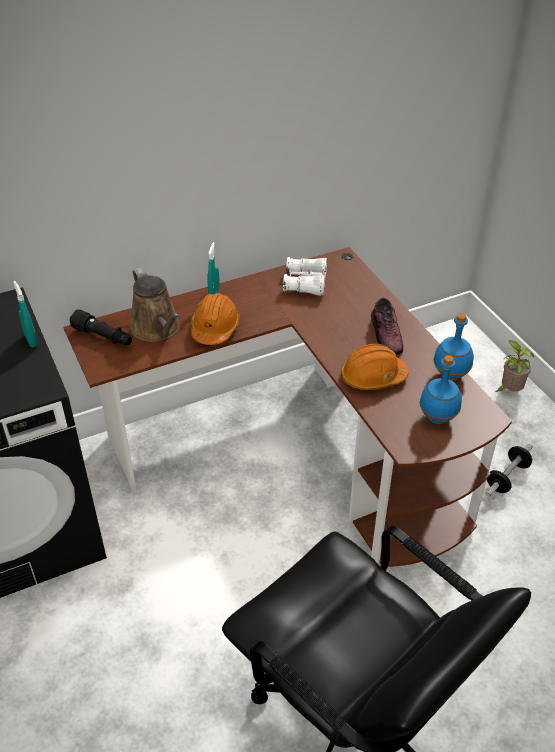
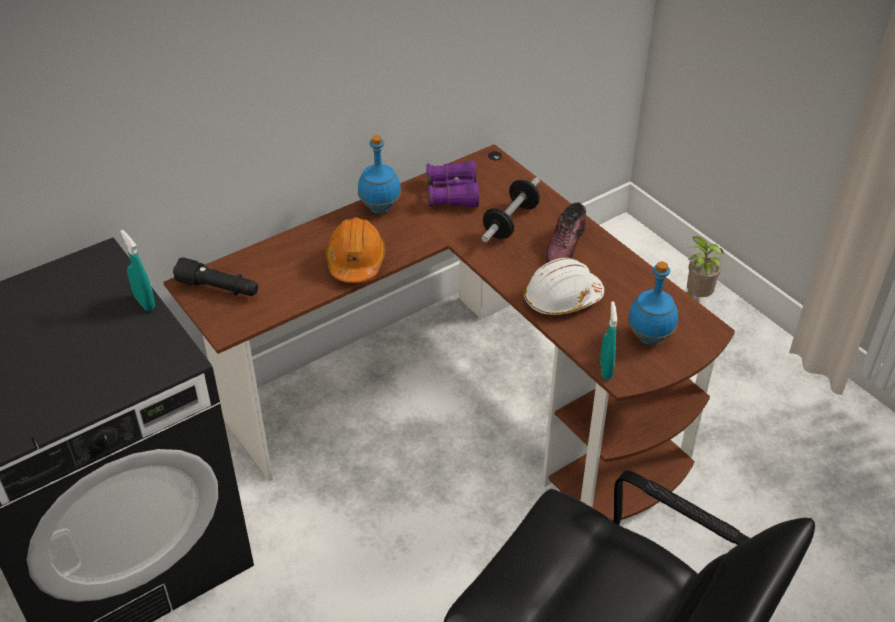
camera: 10 degrees left, 0 degrees up
brown watering can [130,268,180,342] -> none
turquoise spray bottle [208,242,220,294] -> turquoise spray bottle moved to [600,301,617,380]
white binoculars [283,257,327,296] -> purple binoculars [426,161,479,208]
orange hard hat [341,344,409,390] -> white hard hat [524,258,604,315]
shoe [371,298,403,354] -> shoe turned 45 degrees clockwise [546,202,586,263]
blue bottle [433,313,474,381] -> blue bottle moved to [358,135,401,214]
dumbbell [486,443,533,497] -> dumbbell moved to [481,177,540,242]

